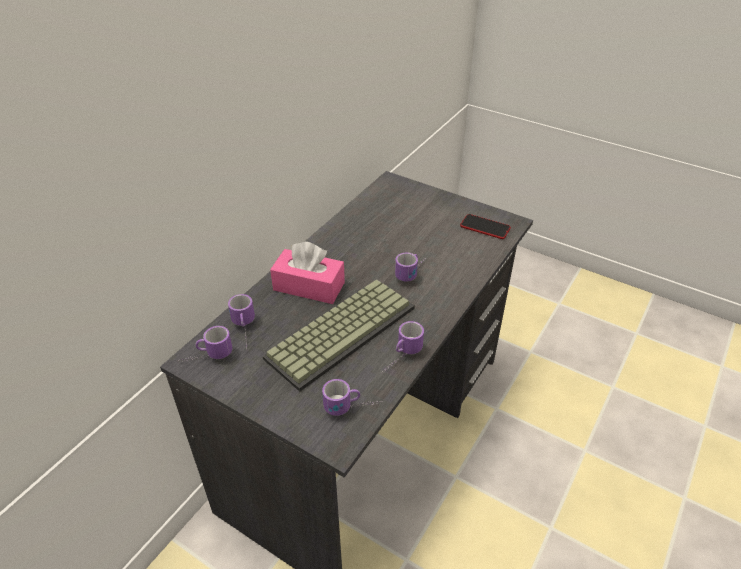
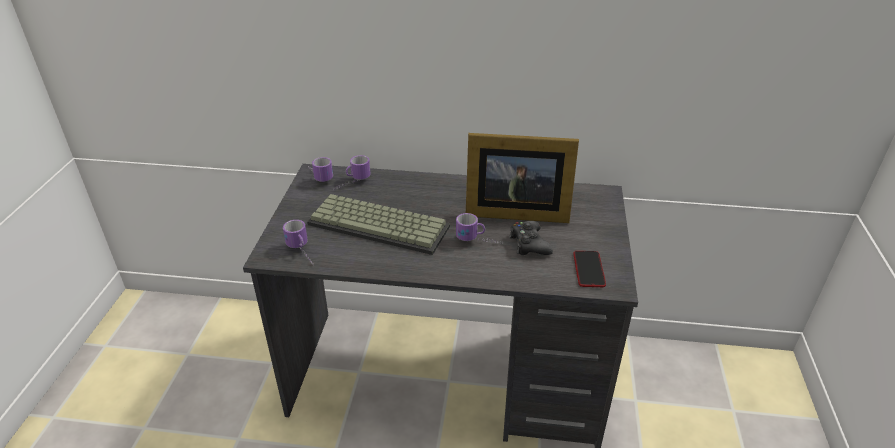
camera: 65 degrees right, 5 degrees down
pink tissue box [270,241,345,304] -> none
mug [382,321,424,373] -> none
none -> picture frame [466,133,579,223]
none -> black game controller [509,221,553,255]

